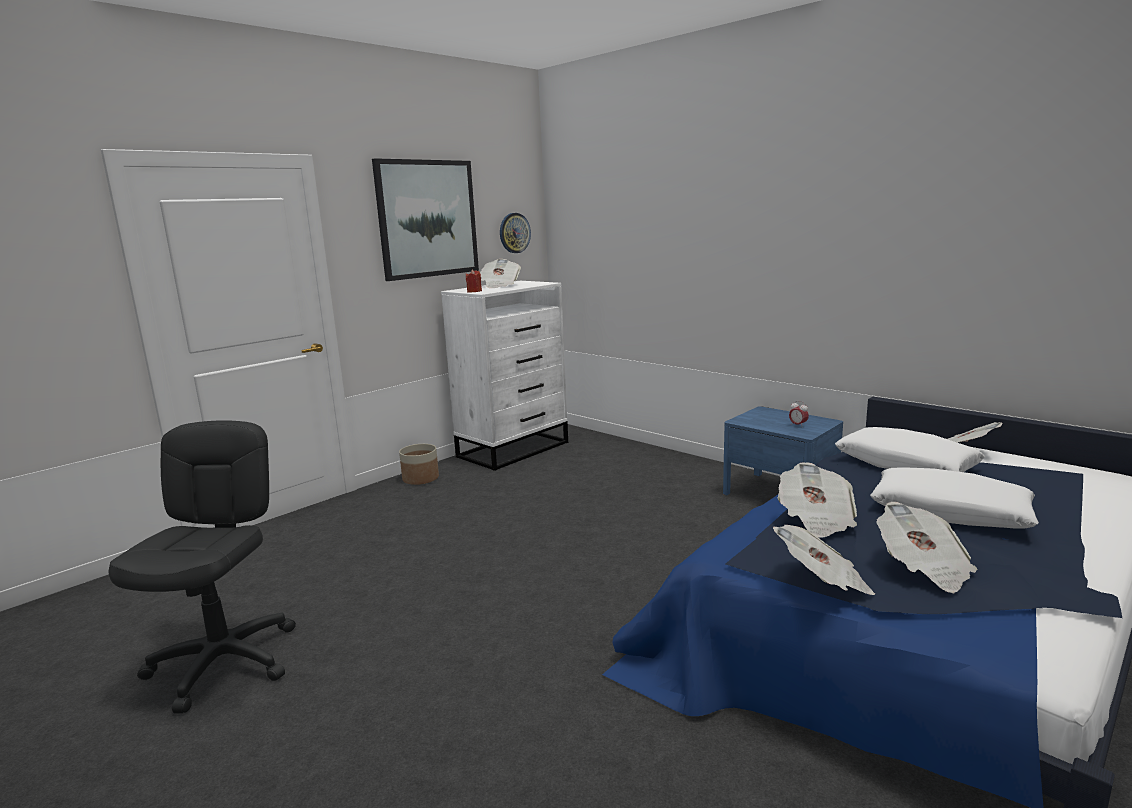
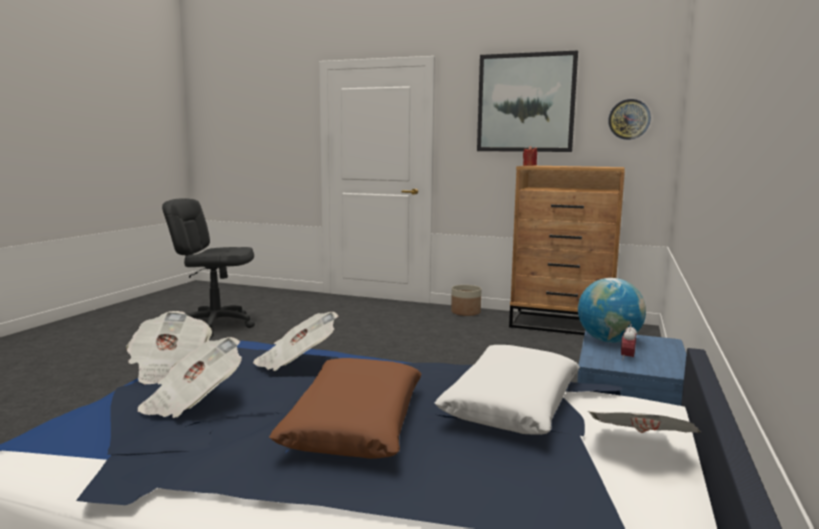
camera: 65 degrees right, 5 degrees down
black office chair [109,420,296,713] -> black office chair turned 150 degrees counterclockwise [162,198,255,337]
white dresser [441,281,568,471] -> brown dresser [509,166,625,335]
newspaper [480,259,521,288] -> none
white pillow [870,467,1039,529] -> brown pillow [269,358,422,459]
none -> globe [578,278,646,343]

